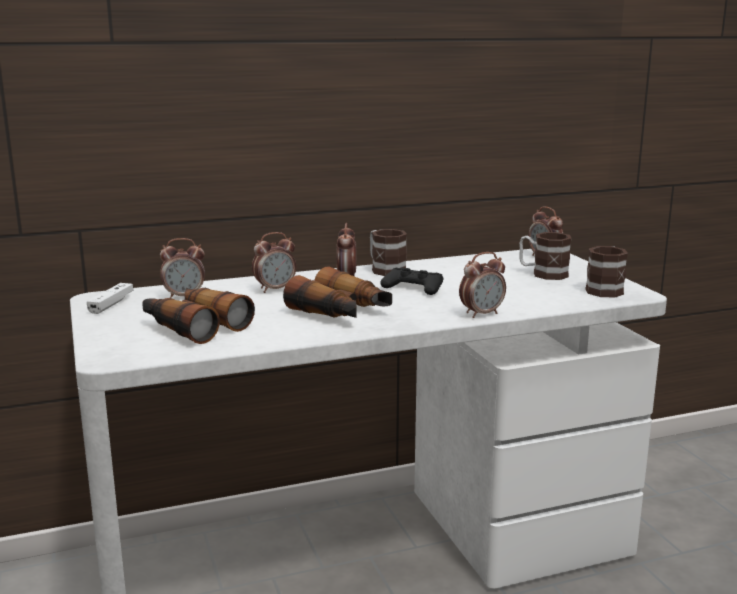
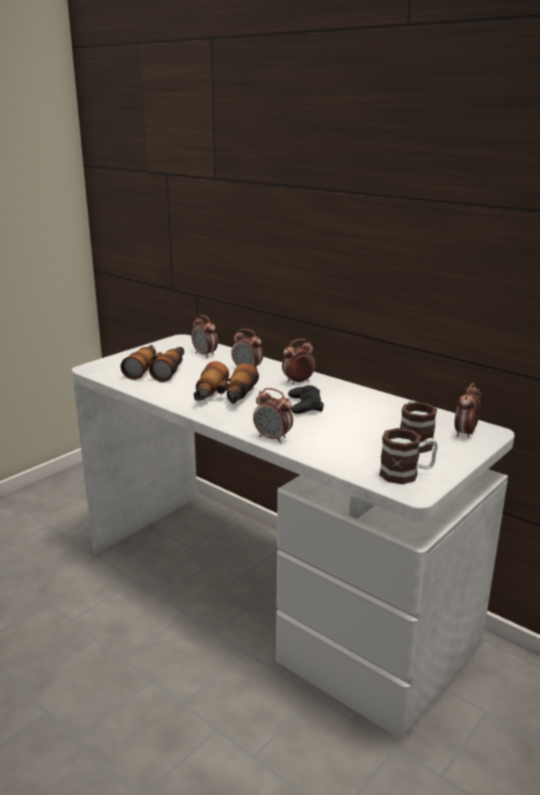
camera: 60 degrees right, 5 degrees up
white game controller [87,283,133,314] -> none
mug [370,229,407,276] -> none

